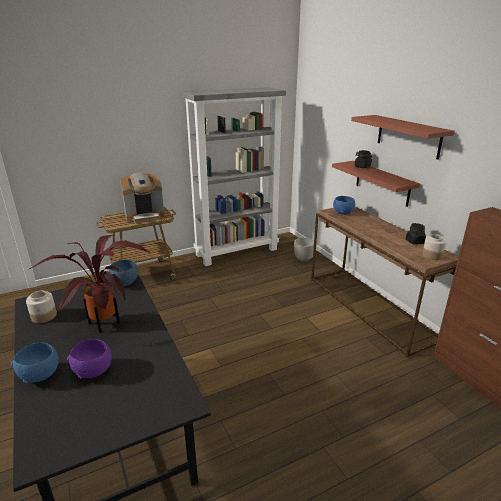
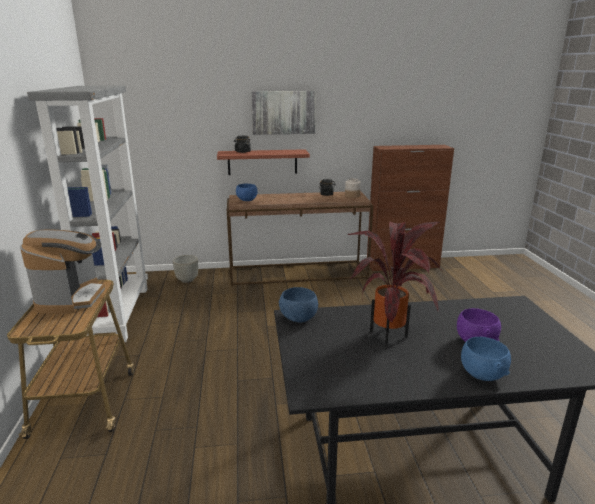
camera: 70 degrees left, 5 degrees down
jar [26,291,57,323] -> none
shelf [351,115,455,160] -> picture [251,91,316,135]

